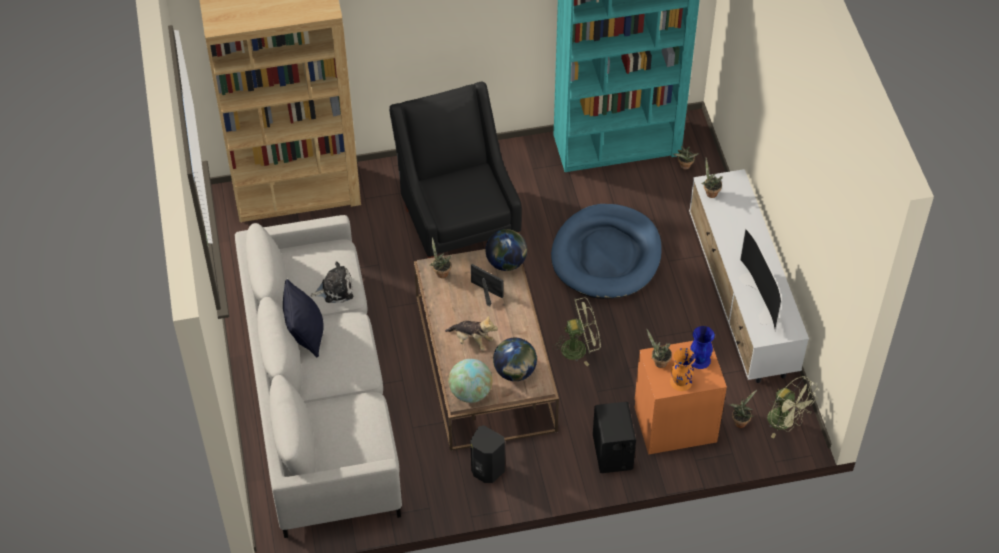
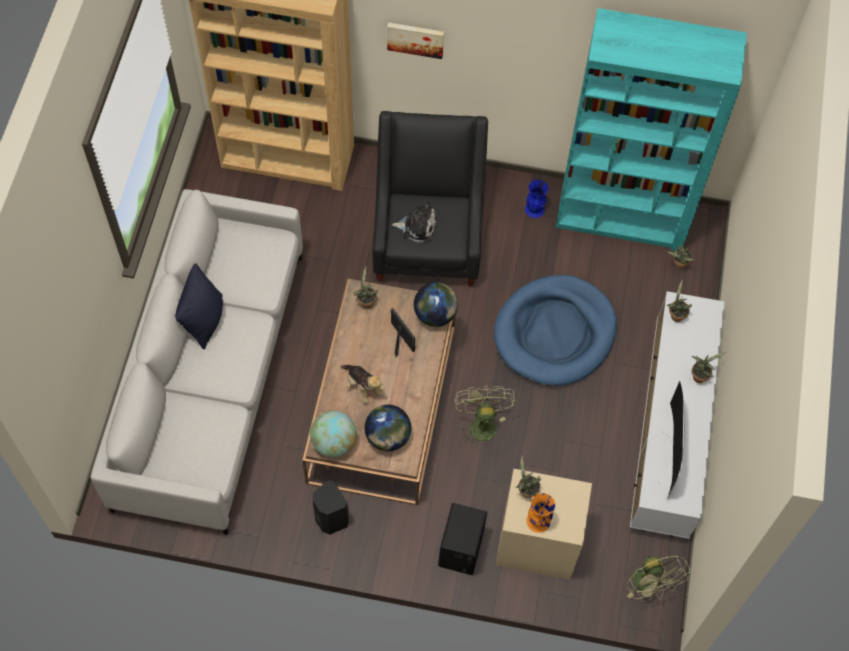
camera: 20 degrees right, 10 degrees up
plush toy [311,261,353,303] -> plush toy moved to [392,201,437,242]
green fan [553,297,601,366] -> green fan turned 105 degrees counterclockwise [455,386,515,449]
orange nightstand [635,341,727,455] -> beige nightstand [496,469,592,580]
blue vase [690,326,715,369] -> blue vase moved to [525,180,548,218]
potted plant [729,390,757,428] -> potted plant moved to [692,352,726,383]
none -> picture [387,23,444,59]

